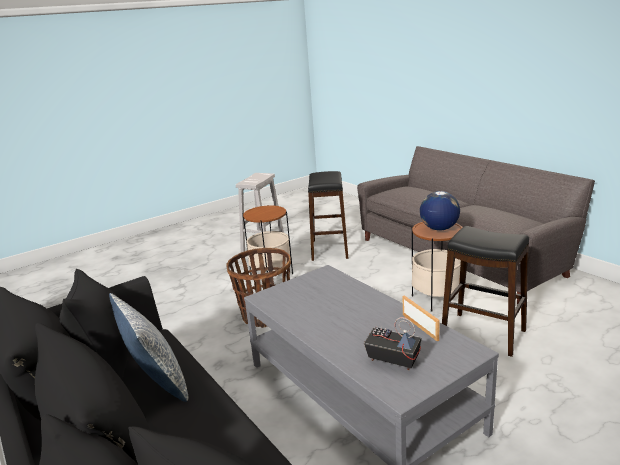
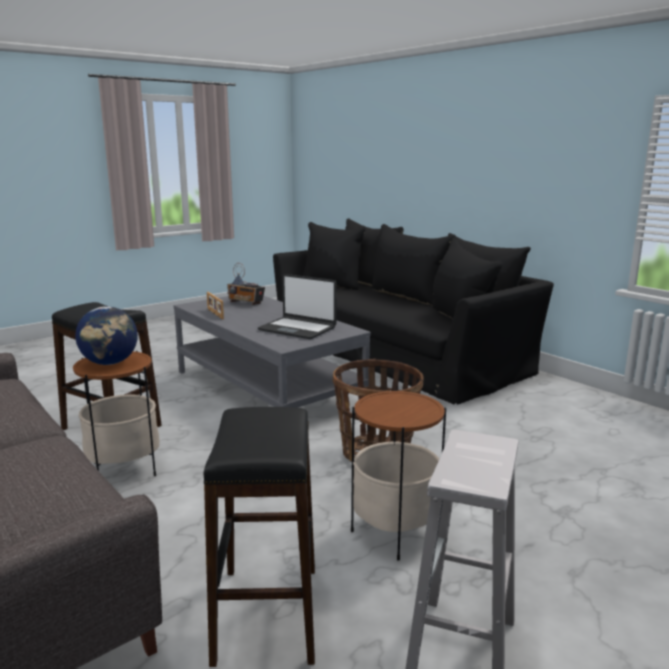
camera: 175 degrees right, 5 degrees down
pillow [109,293,188,402] -> none
none -> laptop [258,274,336,339]

